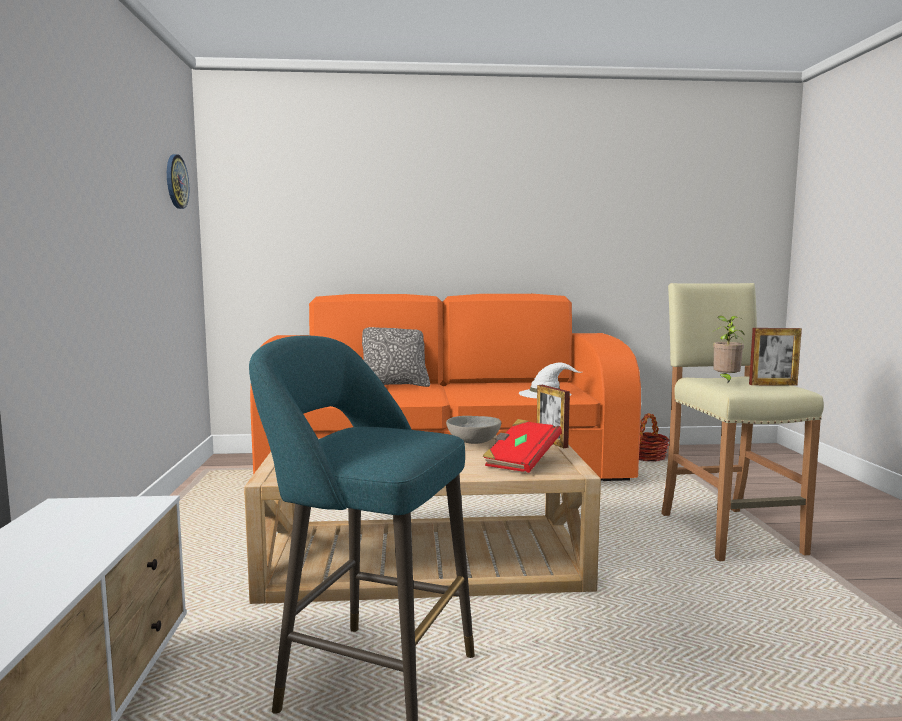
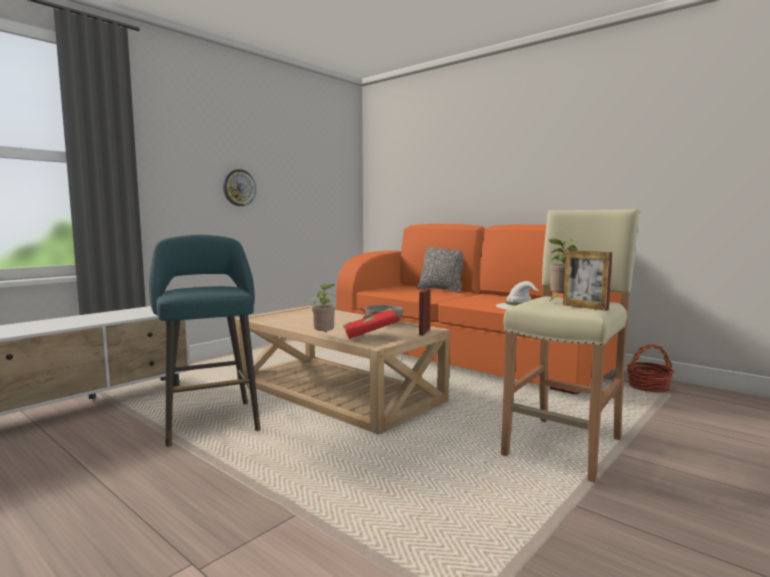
camera: 45 degrees right, 0 degrees up
wall clock [167,154,189,209] -> wall clock moved to [223,169,256,206]
none -> potted plant [311,284,335,333]

